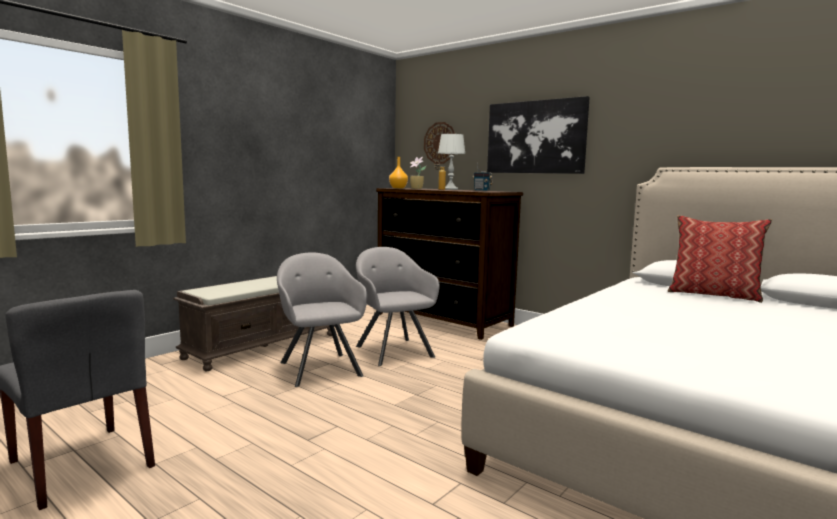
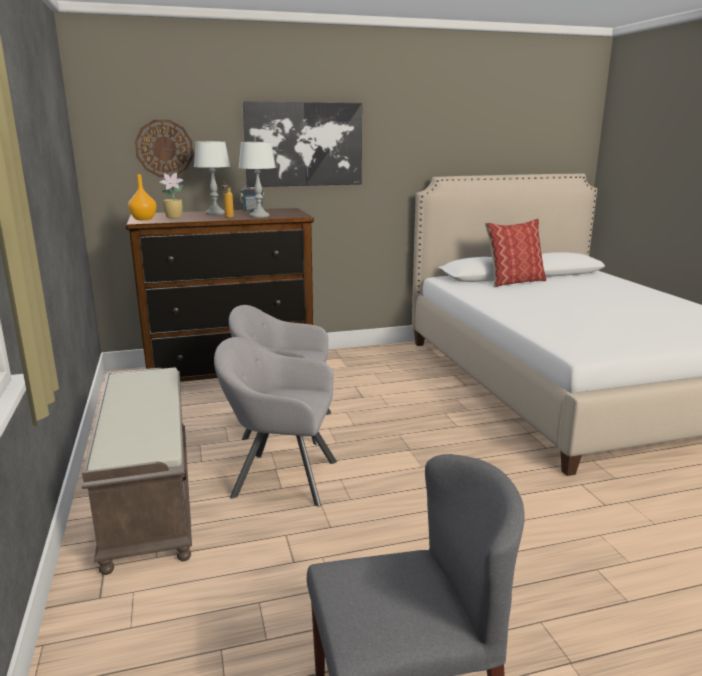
camera: 55 degrees left, 10 degrees up
none -> white table lamp [239,142,276,218]

